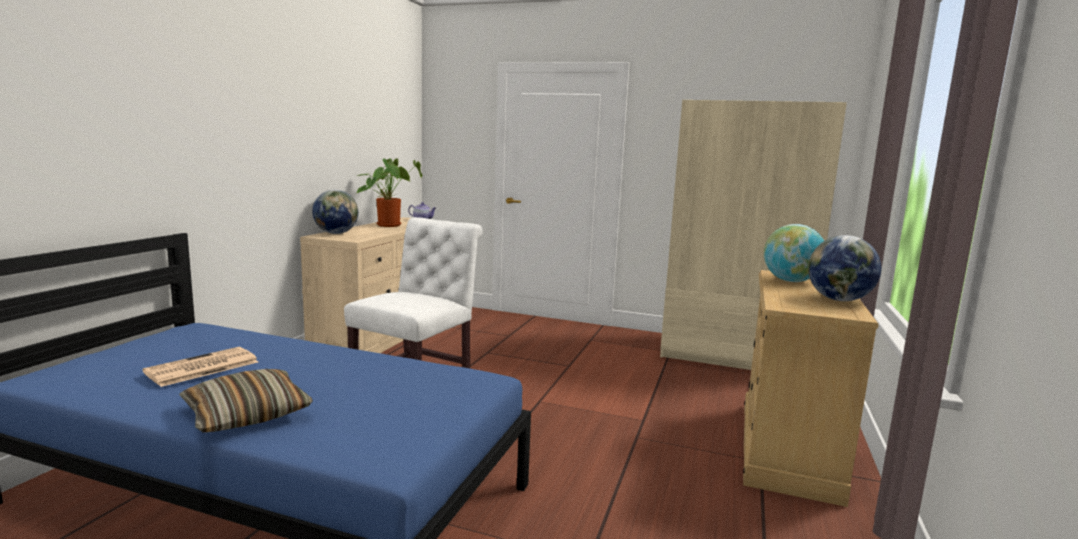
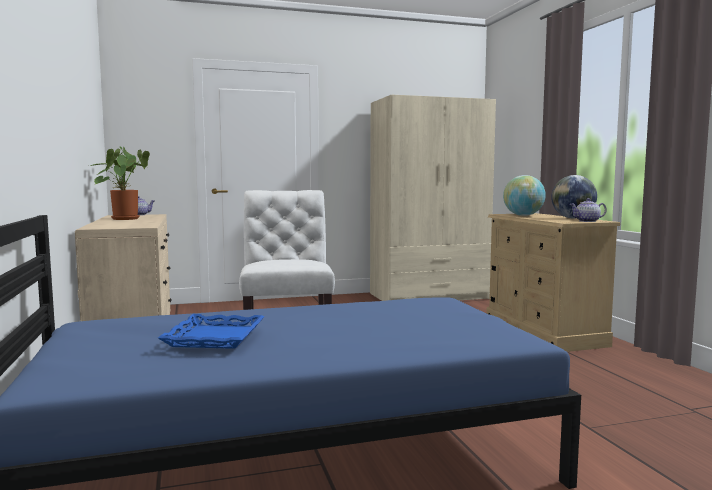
camera: 35 degrees left, 5 degrees down
newspaper [142,347,258,387] -> blue tray [158,314,265,349]
pillow [179,369,313,432] -> none
globe [312,190,358,234] -> none
none -> teapot [570,198,607,222]

